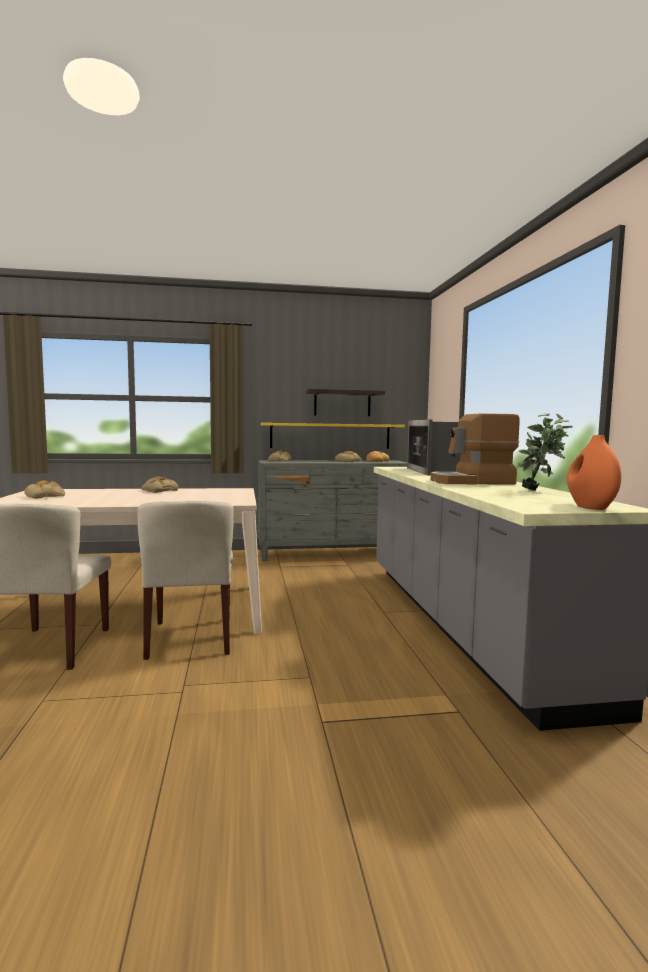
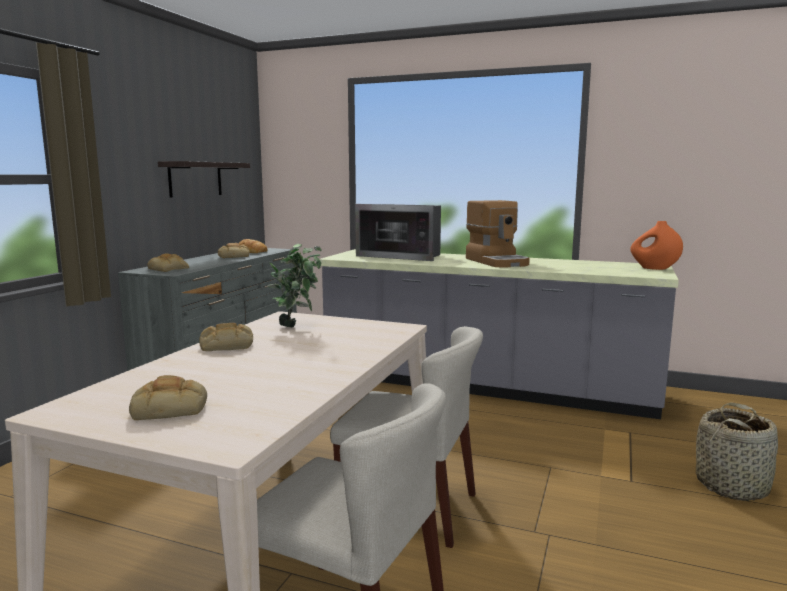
camera: 60 degrees left, 5 degrees up
yellow shelf [261,423,405,449] -> none
coffee machine [431,413,520,484] -> coffee machine turned 45 degrees counterclockwise [466,200,530,268]
potted plant [517,414,573,491] -> potted plant moved to [268,244,322,327]
none -> basket [696,402,778,501]

